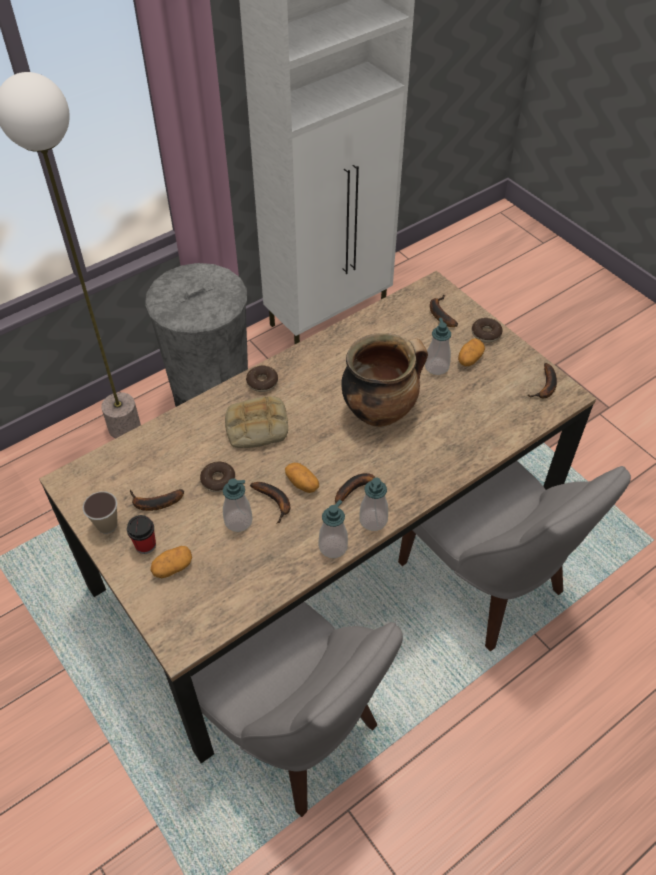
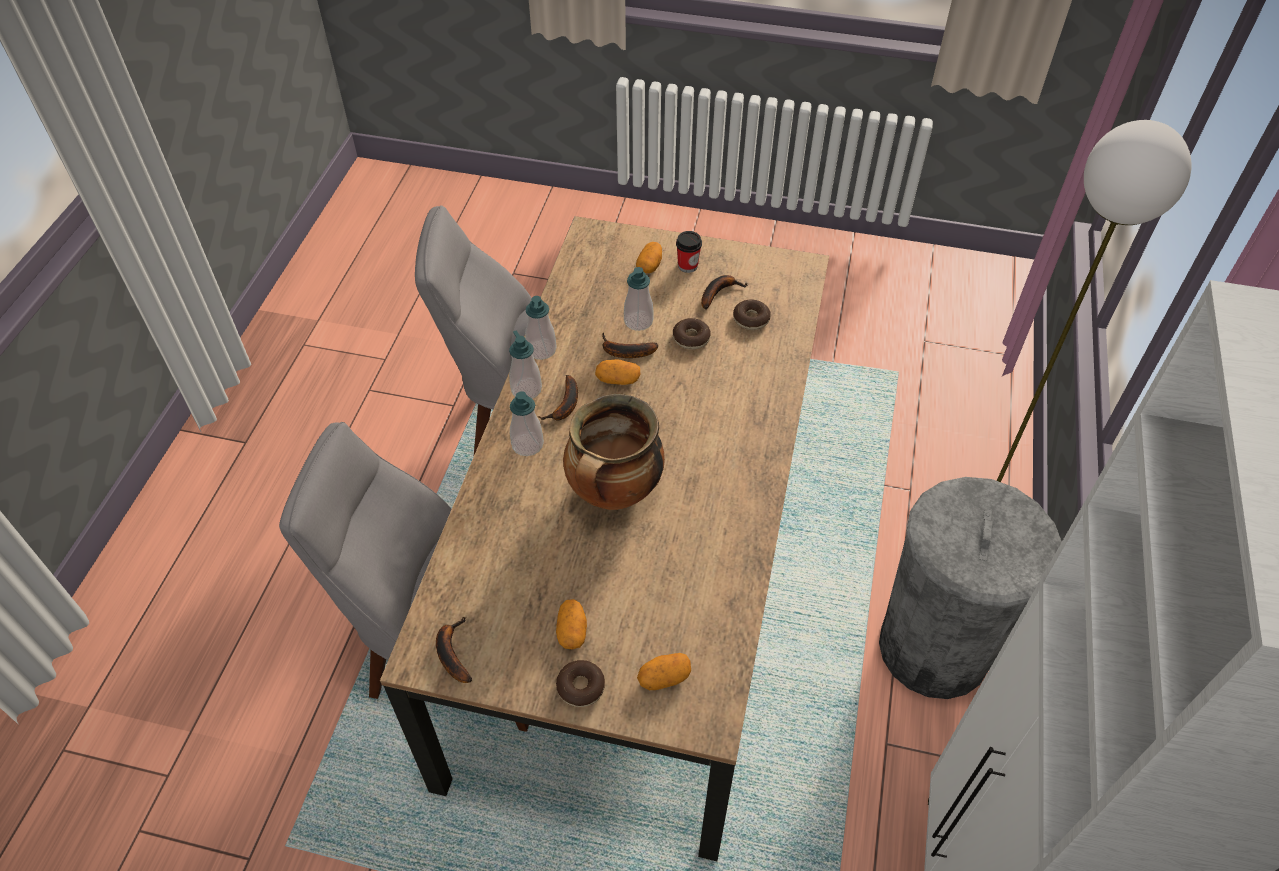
camera: 140 degrees right, 0 degrees up
cup [83,492,117,534] -> none
bread [225,396,288,448] -> none
donut [246,366,278,392] -> donut moved to [733,299,771,330]
soap dispenser [425,318,451,375] -> soap dispenser moved to [510,391,544,456]
banana [430,295,458,327] -> potato [637,653,691,690]

